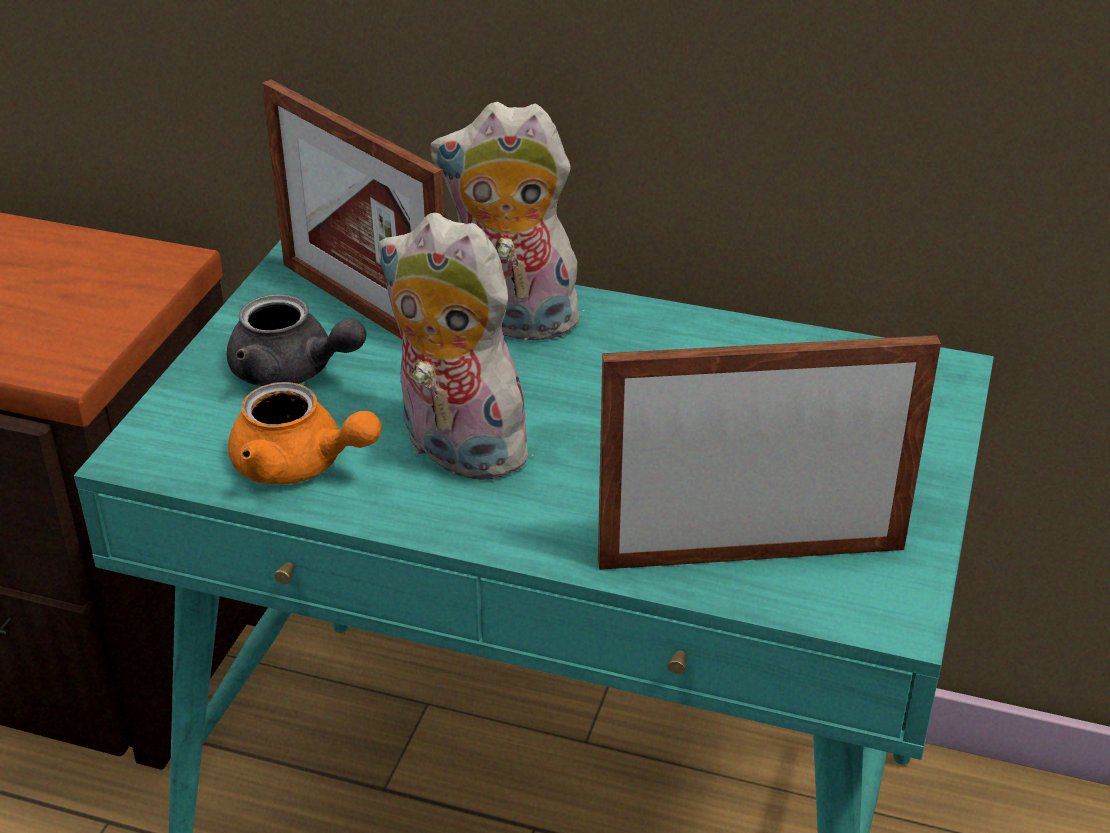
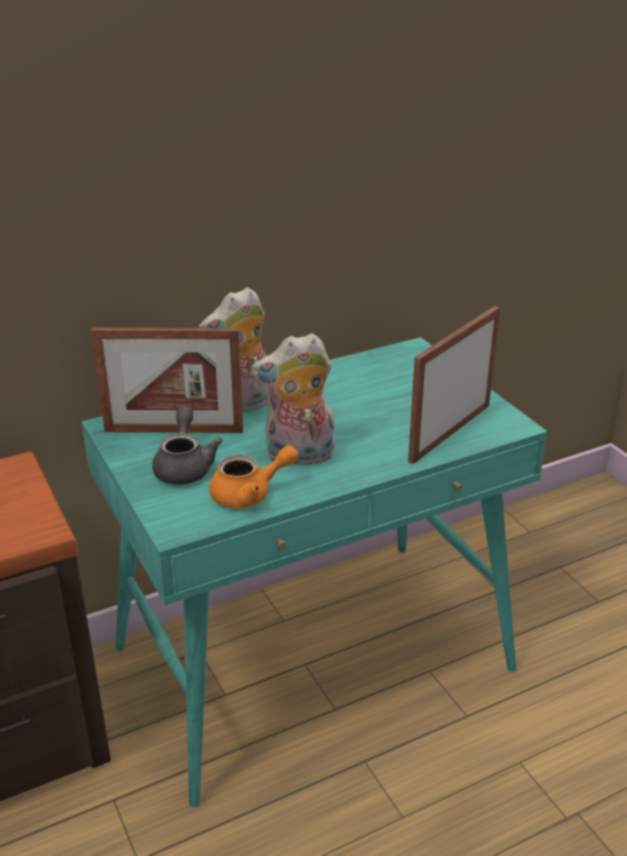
camera: 45 degrees left, 5 degrees down
grey teapot [227,294,366,386] -> grey teapot turned 75 degrees counterclockwise [152,406,223,485]

